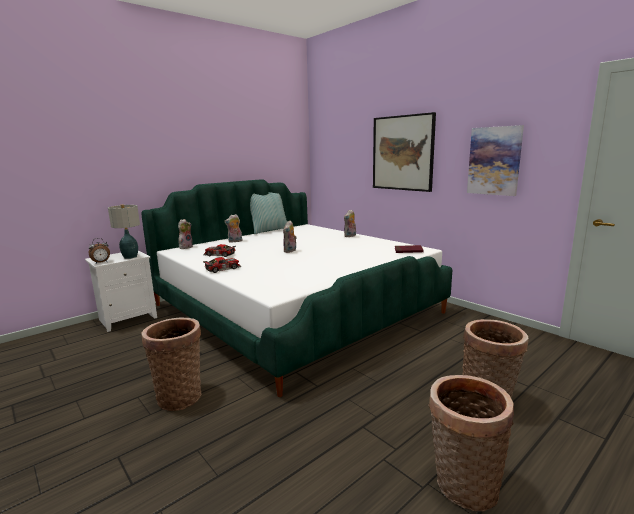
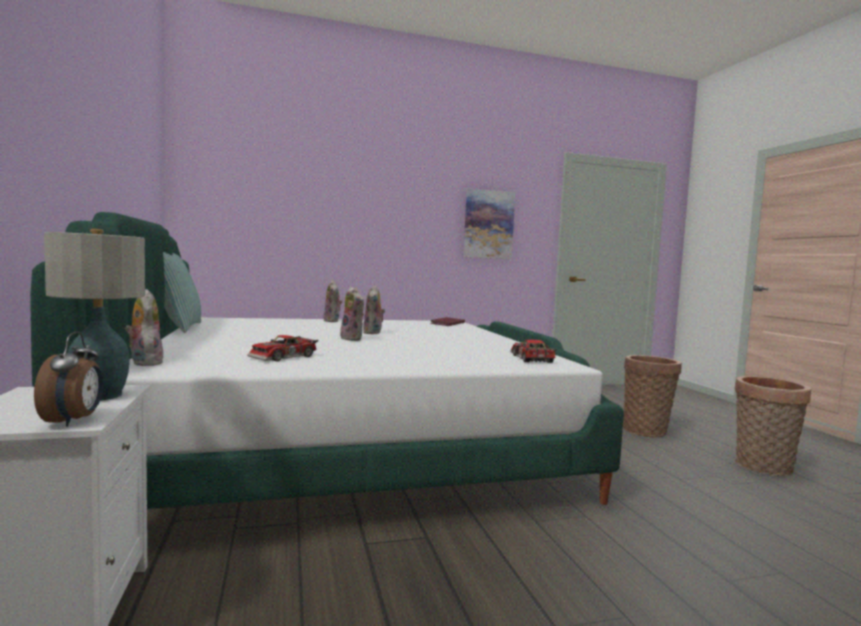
camera: 65 degrees left, 10 degrees down
basket [142,317,201,411] -> none
toy car [203,257,242,273] -> toy car moved to [511,340,557,363]
plush toy [224,214,242,243] -> plush toy moved to [363,285,385,334]
picture [373,112,436,192] -> none

